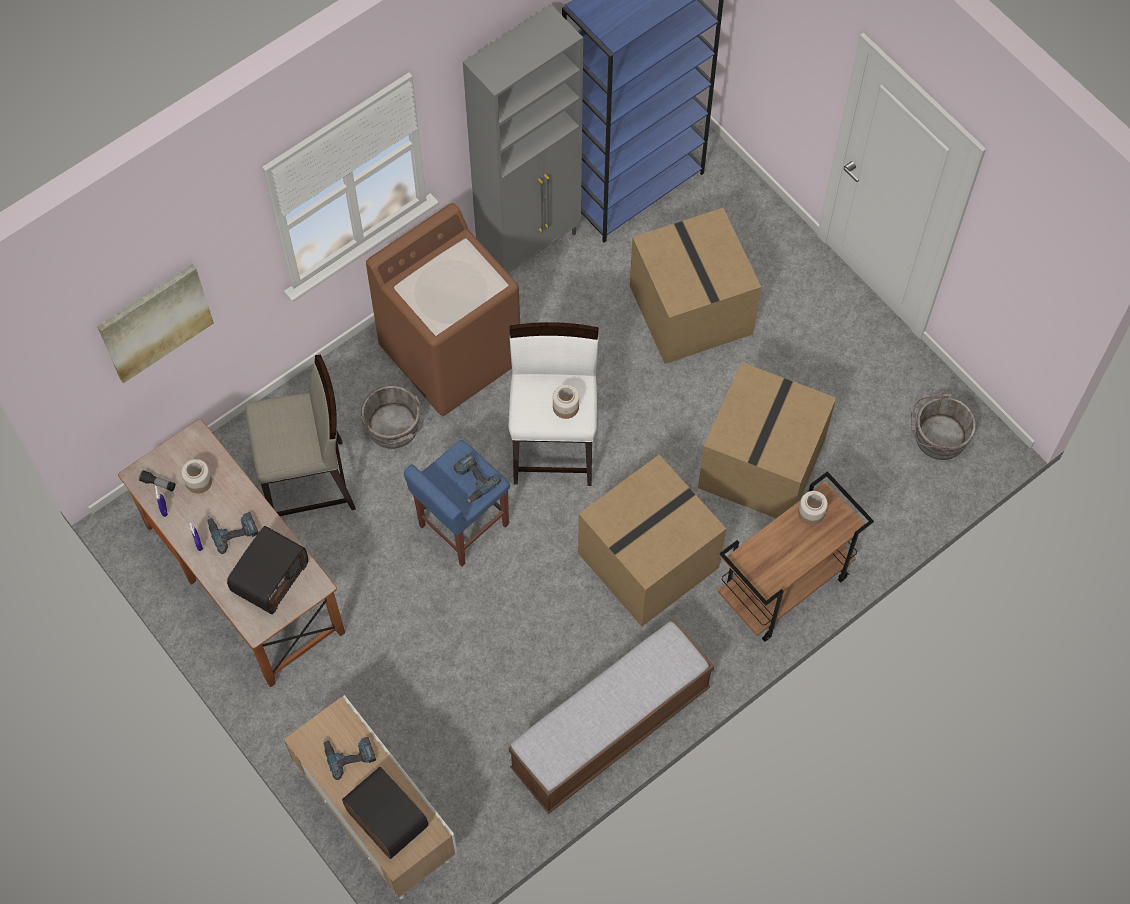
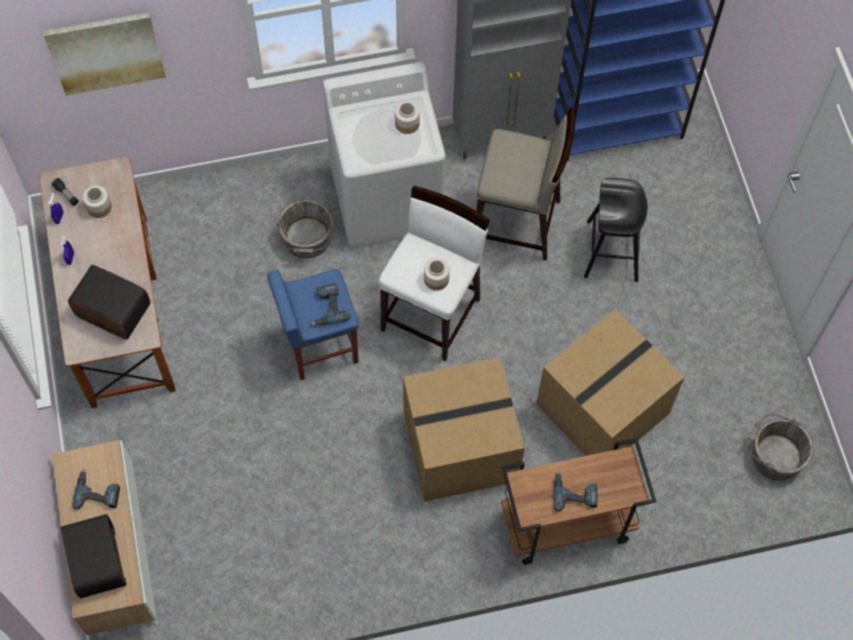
camera: 25 degrees right, 0 degrees up
power drill [207,512,259,554] -> power drill moved to [553,471,598,512]
radio [227,526,308,614] -> radio turned 120 degrees counterclockwise [68,265,150,340]
beige stool [245,355,356,516] -> beige stool moved to [476,107,575,261]
brown washing machine [366,203,520,416] -> white washing machine [323,62,446,248]
bench [509,620,714,814] -> none
cardboard box [630,208,761,364] -> black stool [584,178,648,282]
jar [798,491,828,525] -> jar moved to [395,101,420,134]

